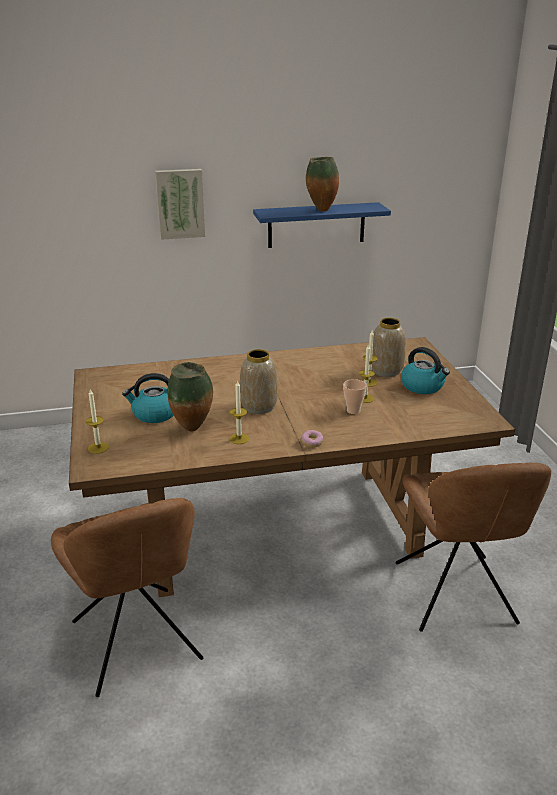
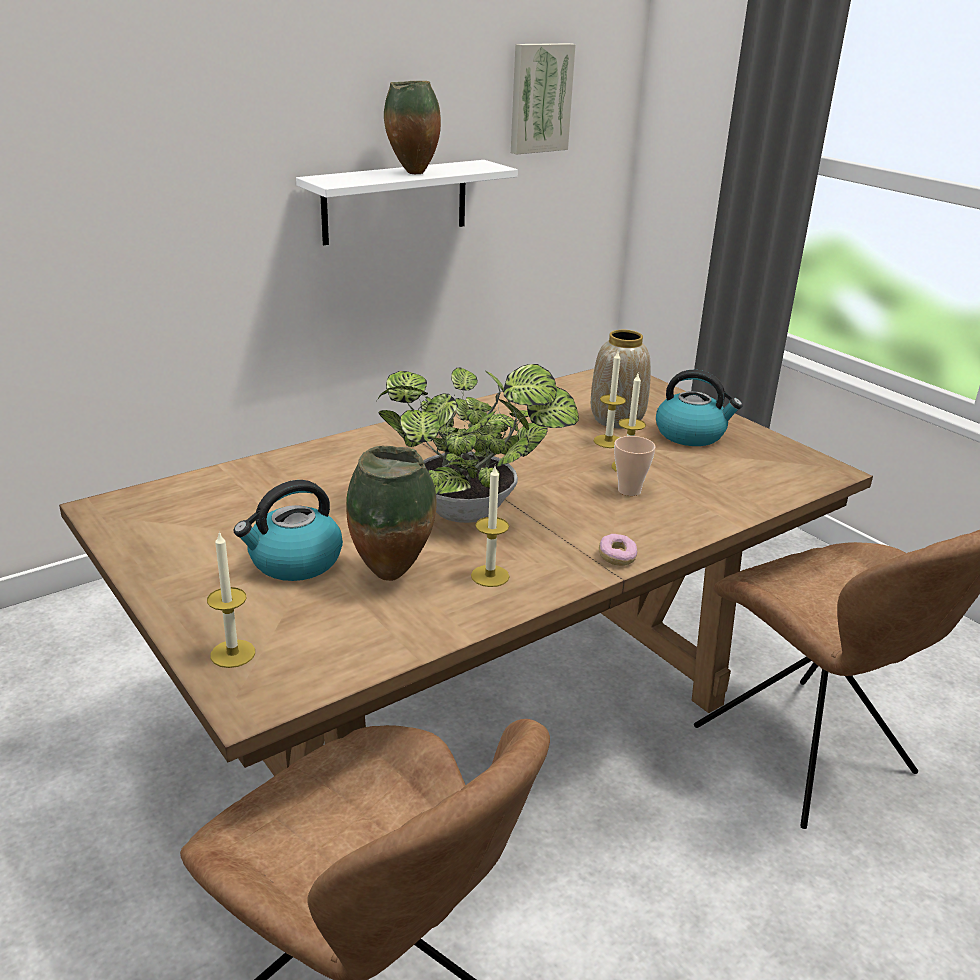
camera: 25 degrees left, 0 degrees up
picture [155,169,205,240] -> picture moved to [511,43,576,155]
vase [240,349,278,414] -> potted plant [377,364,579,523]
blue shelf [253,202,391,248] -> white shelf [296,160,518,245]

